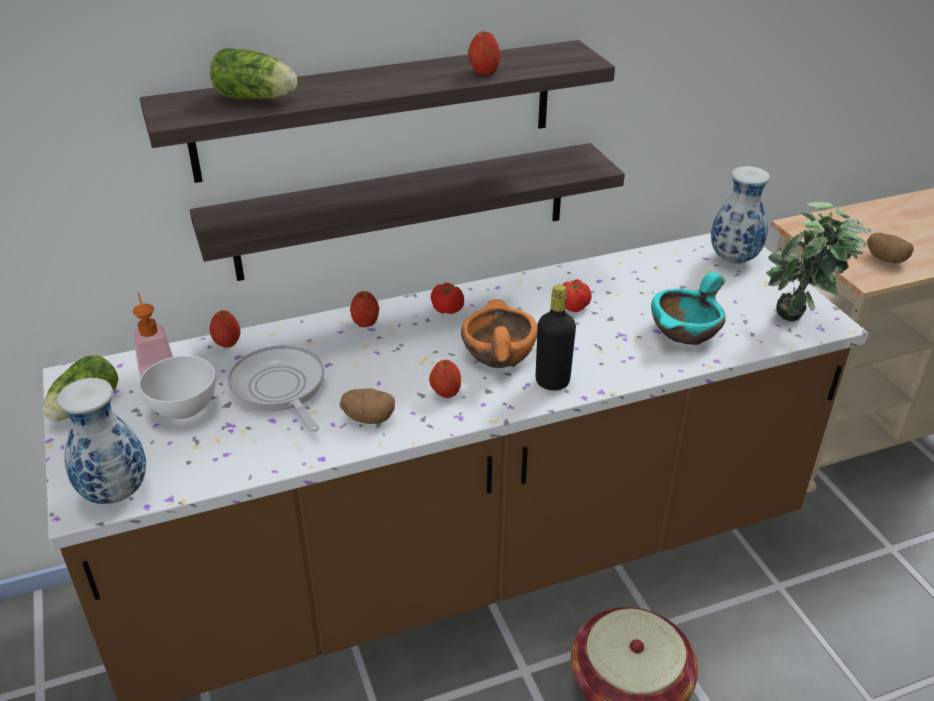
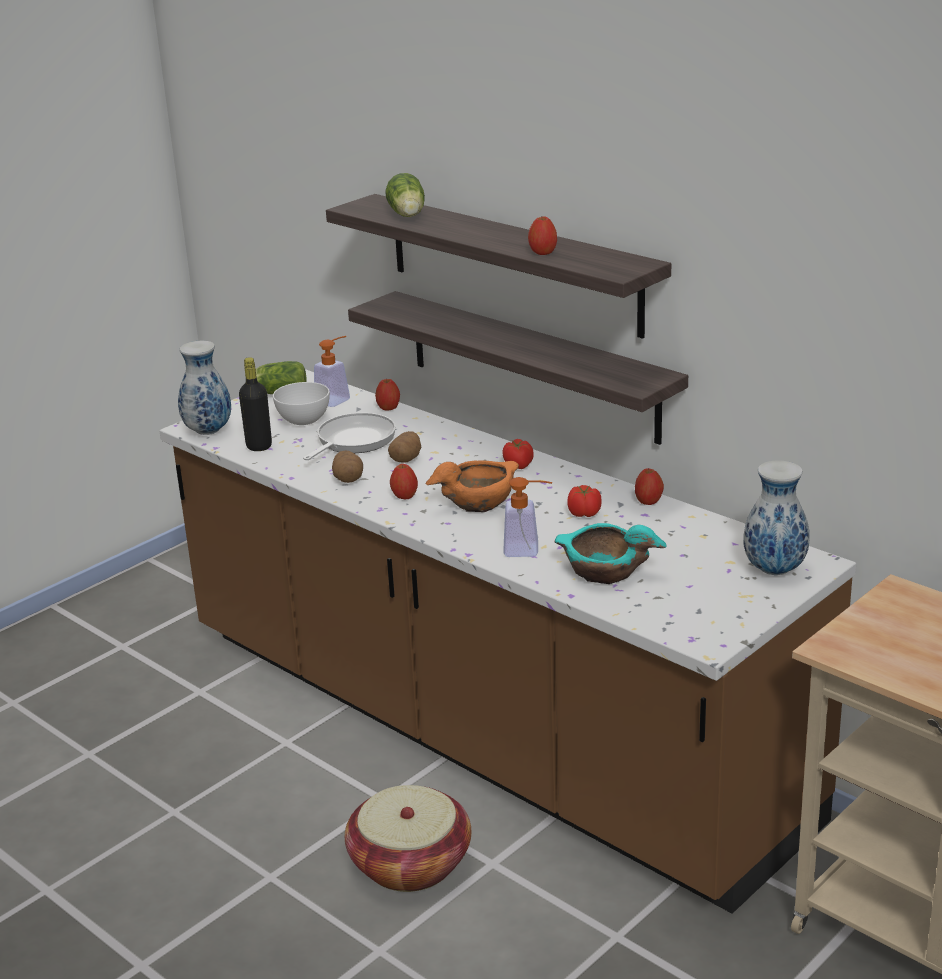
camera: 65 degrees right, 10 degrees down
apple [350,291,379,327] -> apple moved to [635,469,664,505]
black bottle [536,285,576,390] -> black bottle moved to [239,357,272,451]
potted plant [766,202,871,322] -> none
potato [867,233,914,263] -> potato moved to [388,431,421,463]
none -> soap dispenser [503,477,552,557]

